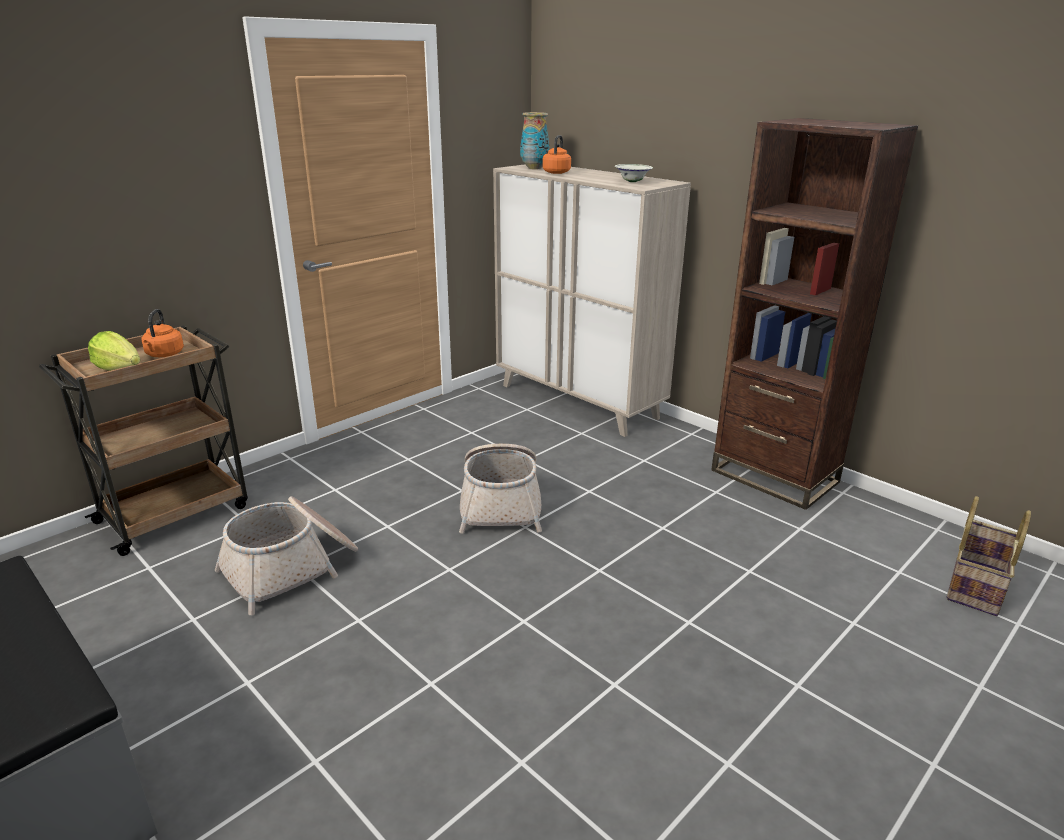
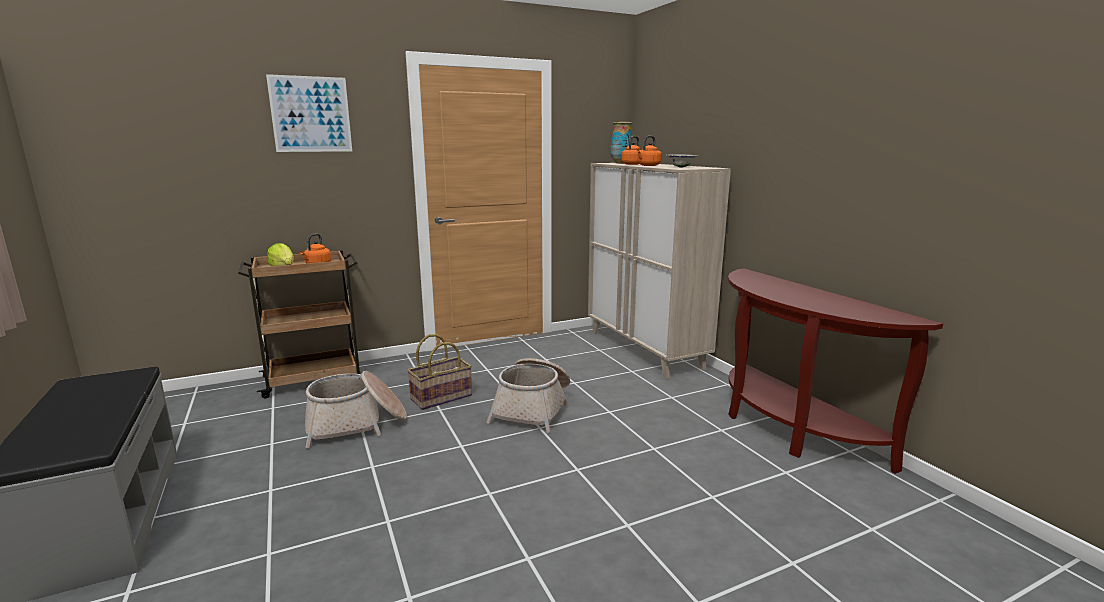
camera: 20 degrees right, 10 degrees down
brown bookcase [711,118,918,510] -> brown console table [728,269,943,474]
basket [946,496,1031,616] -> basket moved to [407,334,472,410]
none -> picture [266,74,352,152]
none -> orange kettle [637,136,662,166]

